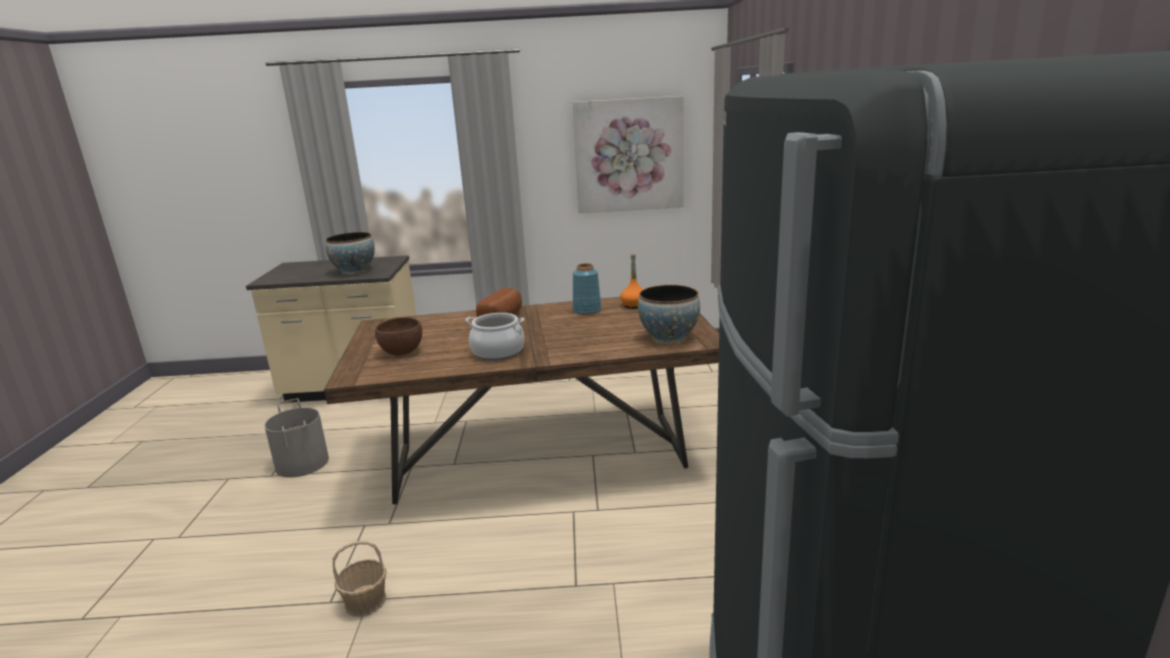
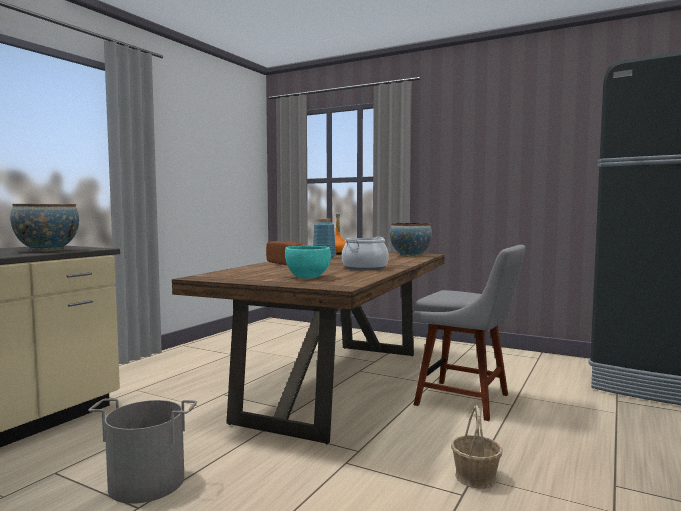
camera: 60 degrees left, 15 degrees down
brown bowl [375,317,422,356] -> turquoise bowl [285,246,331,278]
picture [572,96,684,213] -> none
none -> grey chair [412,245,526,421]

